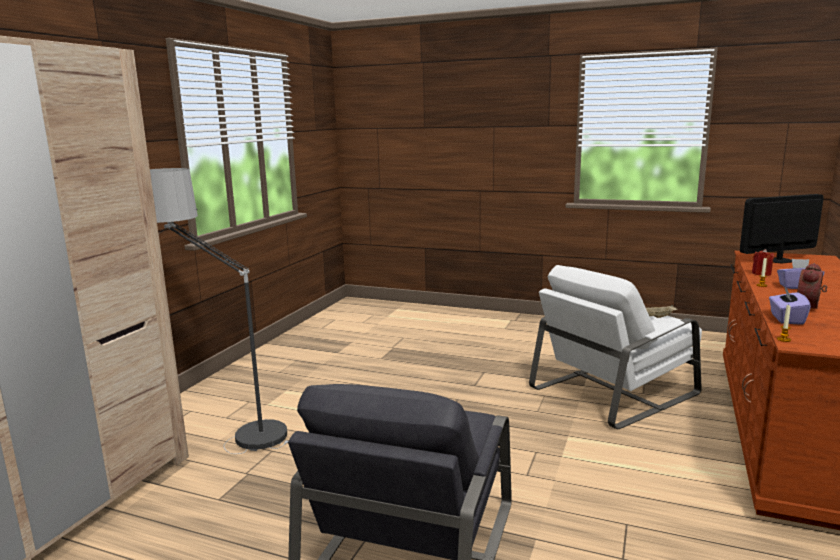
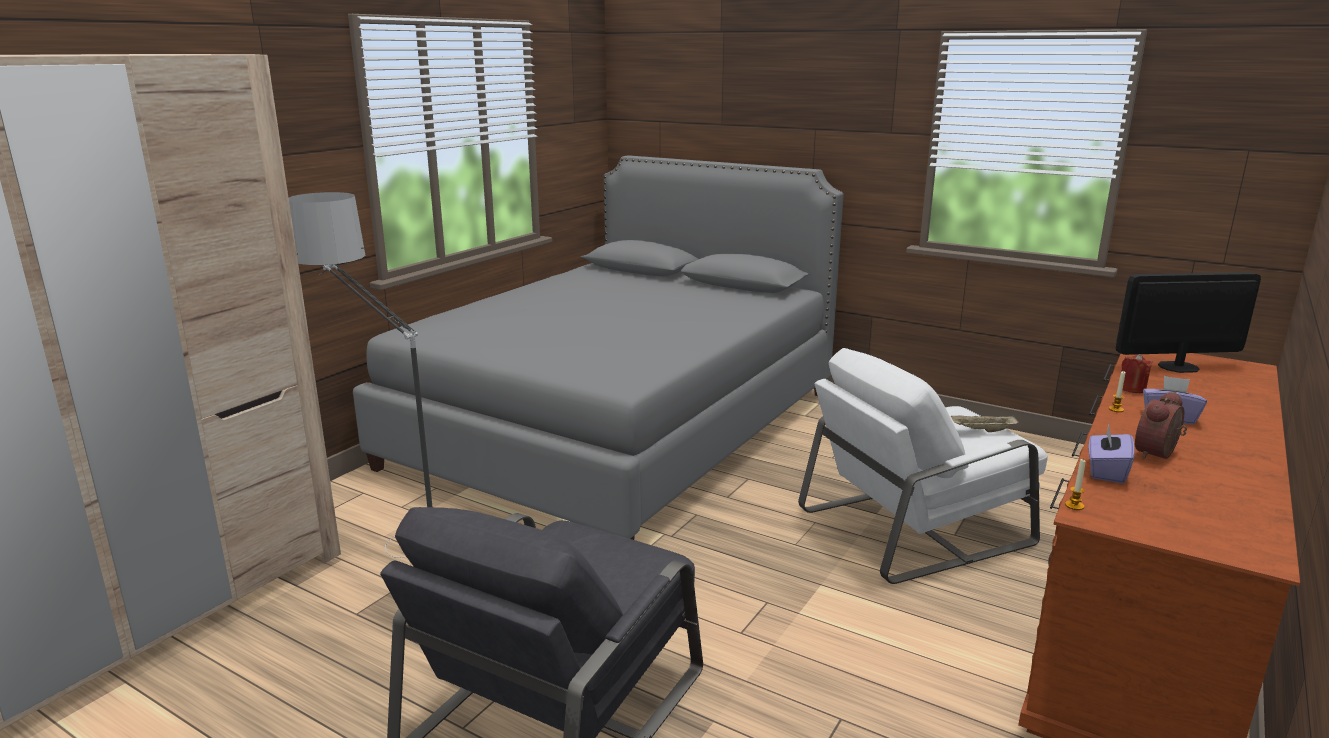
camera: 10 degrees right, 5 degrees up
none -> grey bed [353,155,844,540]

